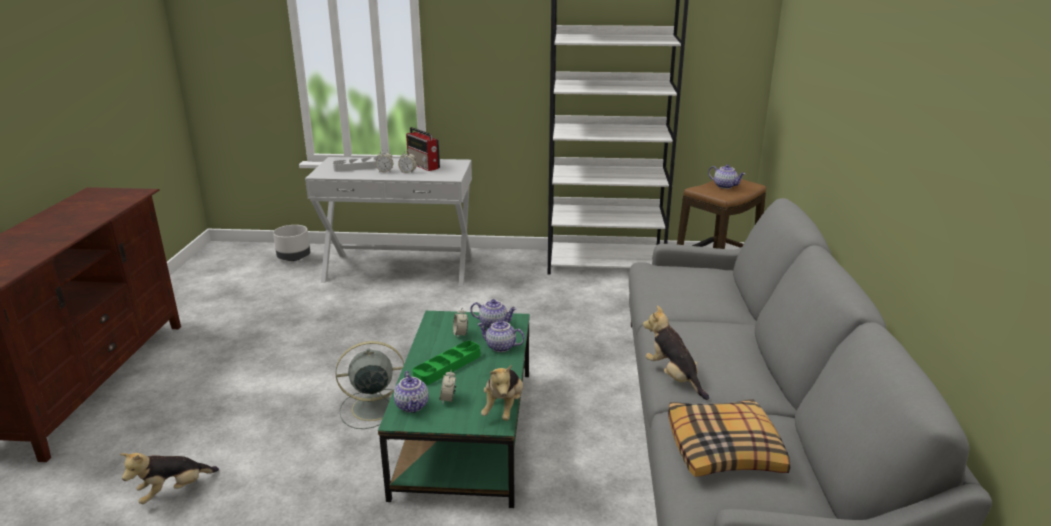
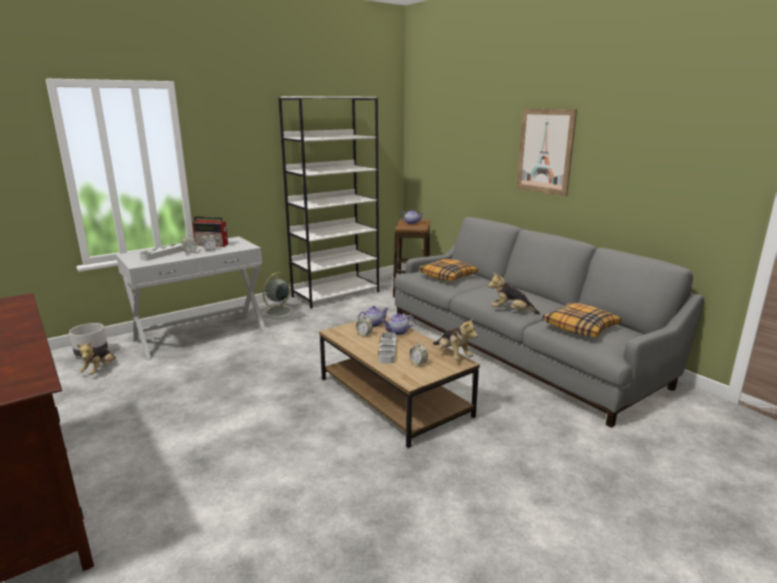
camera: 40 degrees left, 5 degrees down
plush toy [120,453,219,504] -> plush toy moved to [77,342,116,375]
grey fan [336,341,404,429] -> grey fan moved to [260,273,297,319]
green coffee table [378,311,530,508] -> brown coffee table [319,316,480,448]
teapot [394,371,429,413] -> none
green tray [412,341,481,385] -> grey tray [379,332,396,364]
none -> pillow [419,259,478,281]
none -> picture [517,109,577,196]

